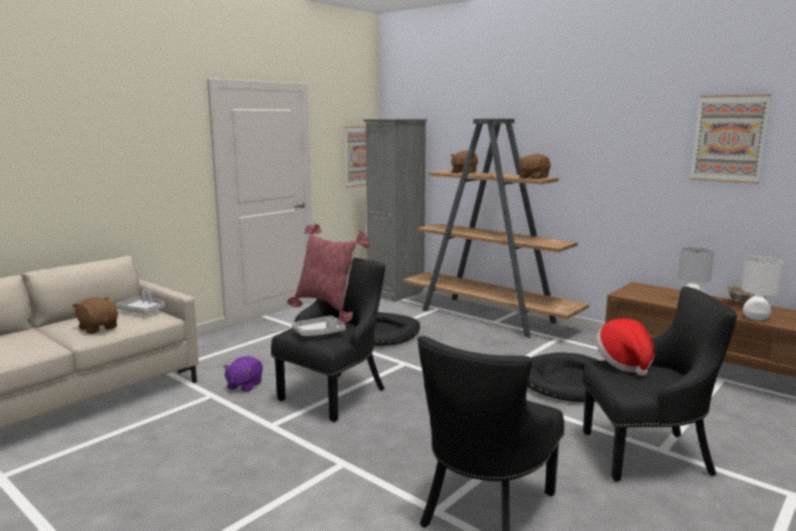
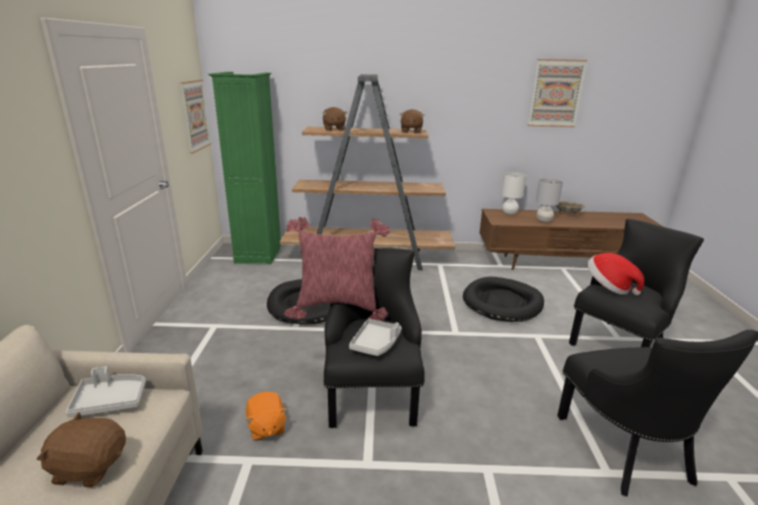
camera: 40 degrees left, 10 degrees up
purple plush toy [223,356,263,392] -> orange plush toy [246,391,287,441]
grey cabinet [363,119,428,302] -> green cabinet [208,72,281,265]
white table lamp [741,257,783,320] -> white table lamp moved to [501,172,526,215]

